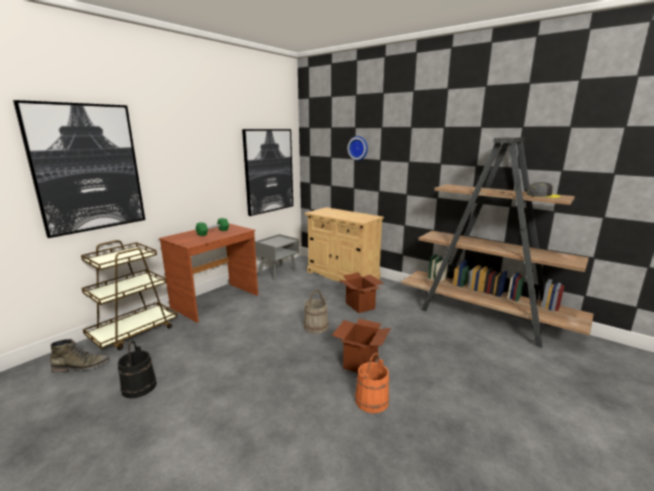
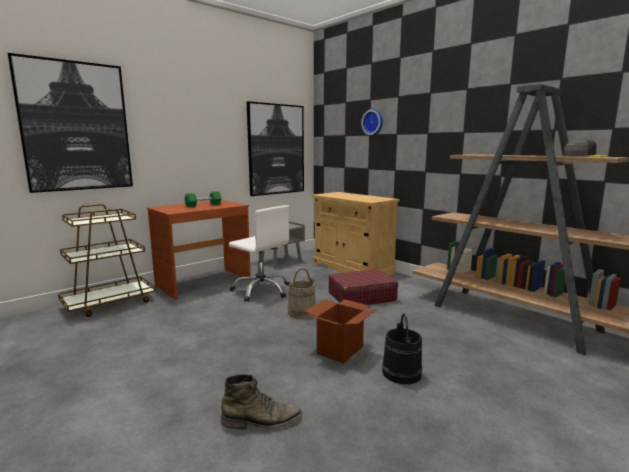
camera: 10 degrees right, 5 degrees down
green boot [50,339,110,373] -> green boot moved to [221,374,303,430]
black bucket [118,341,157,399] -> black bucket moved to [382,313,422,384]
cardboard box [338,272,383,313] -> red suitcase [329,269,398,305]
orange bucket [355,353,389,413] -> none
none -> white office chair [229,205,290,302]

